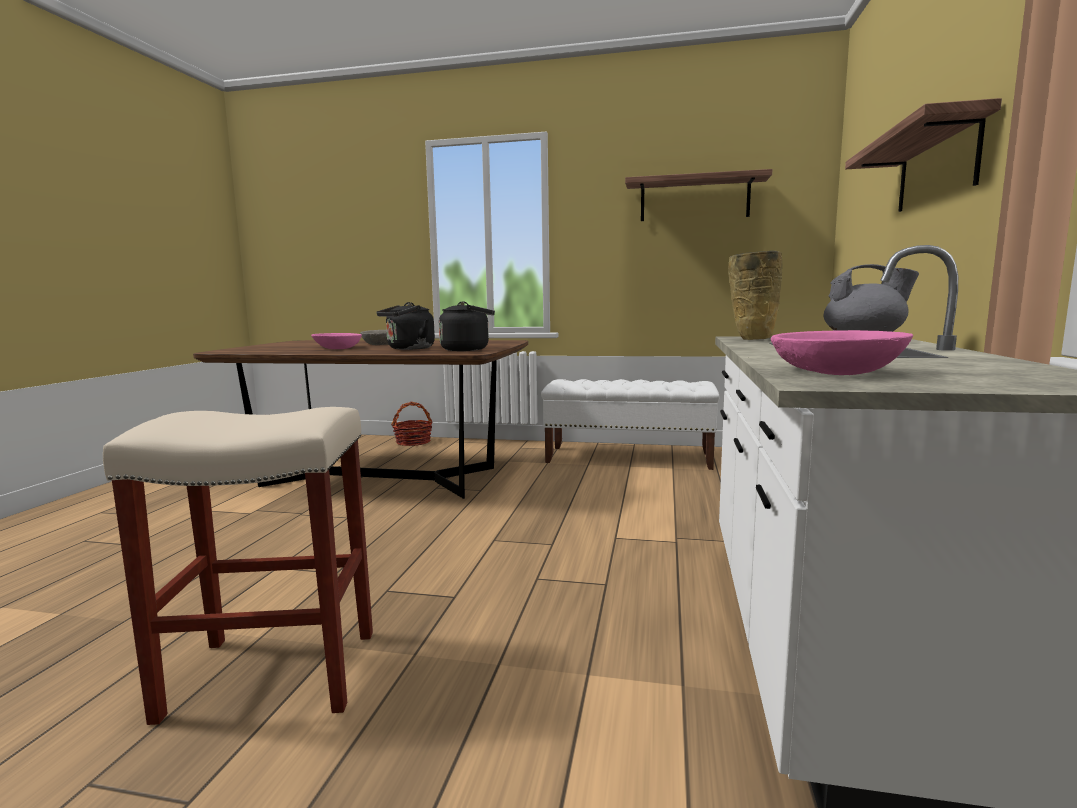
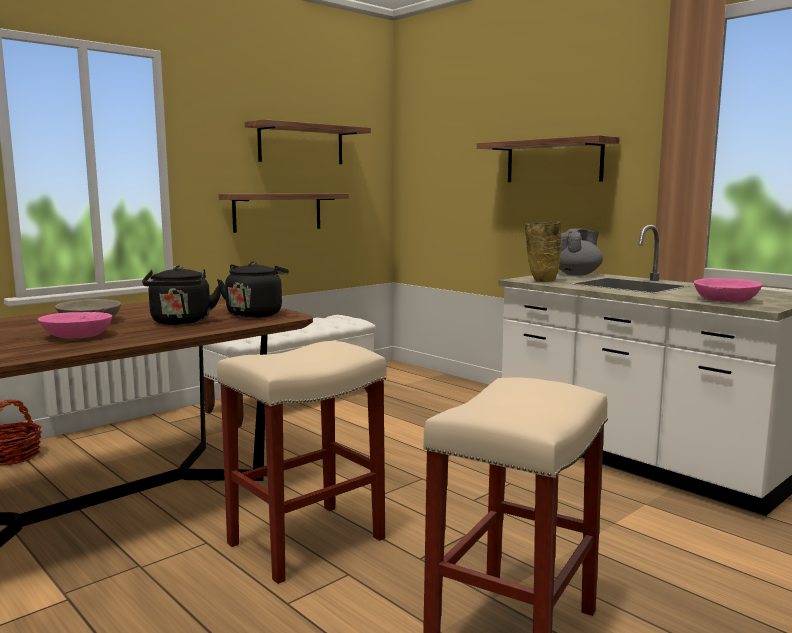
camera: 55 degrees left, 0 degrees up
none -> beige stool [217,341,386,584]
none -> shelf [219,193,349,233]

